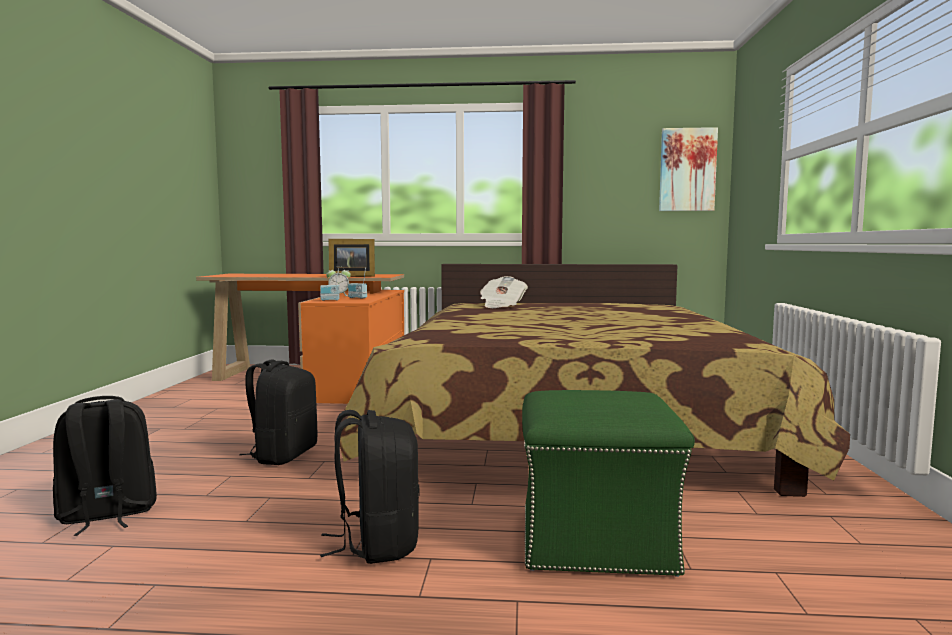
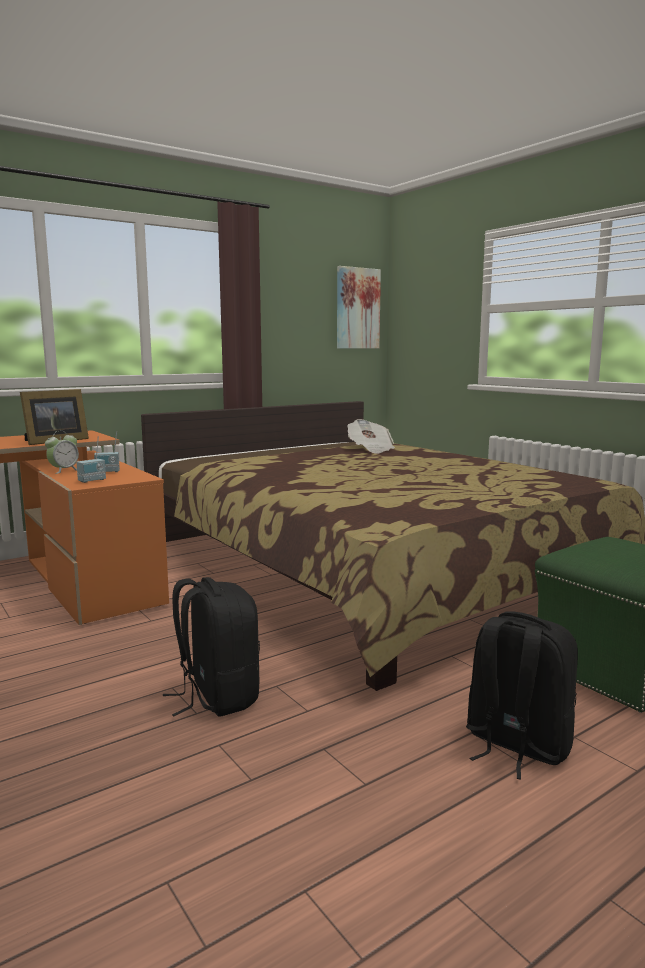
camera: 40 degrees left, 5 degrees up
black backpack [53,396,157,536] -> none
newspaper [480,276,528,308] -> newspaper moved to [347,419,395,454]

